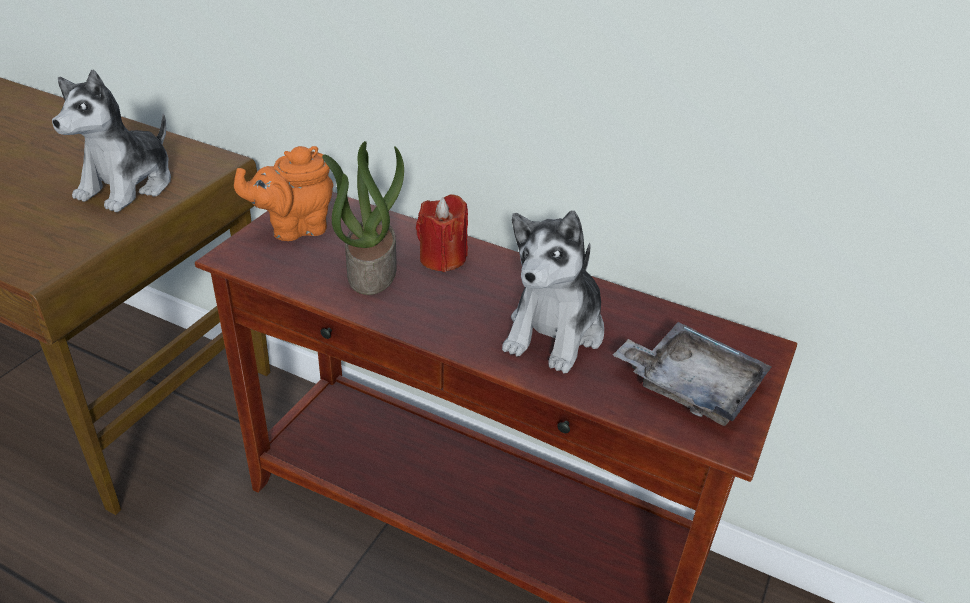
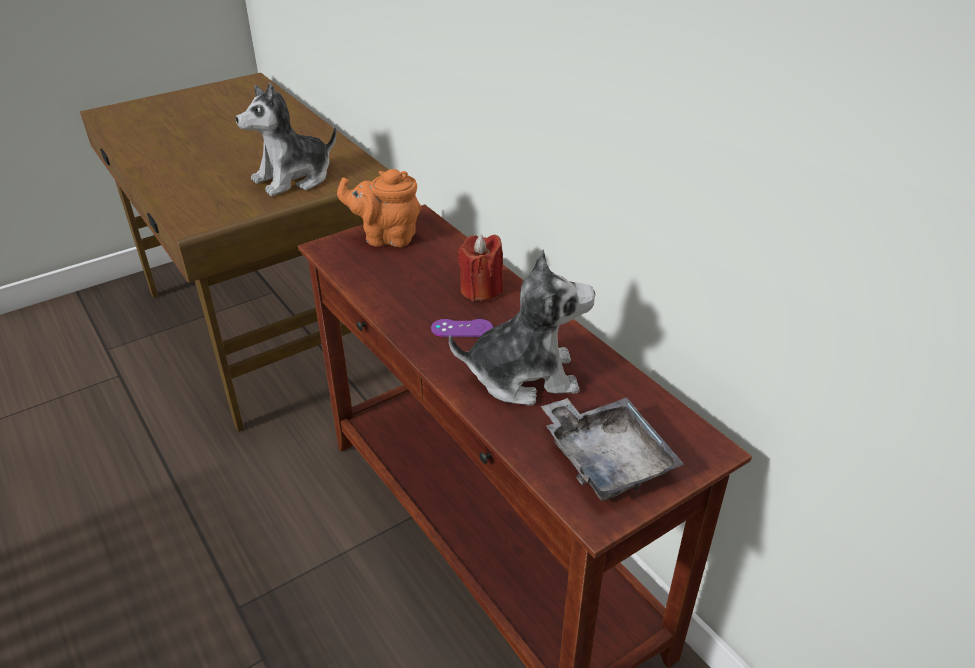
camera: 30 degrees right, 0 degrees up
potted plant [322,141,404,295] -> none
plush toy [502,210,604,373] -> plush toy turned 150 degrees counterclockwise [449,250,595,405]
none -> purple game controller [431,319,493,337]

